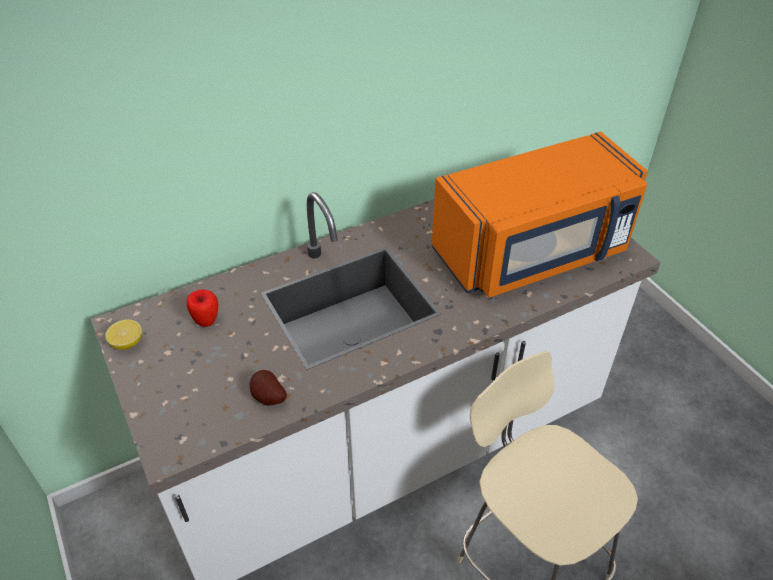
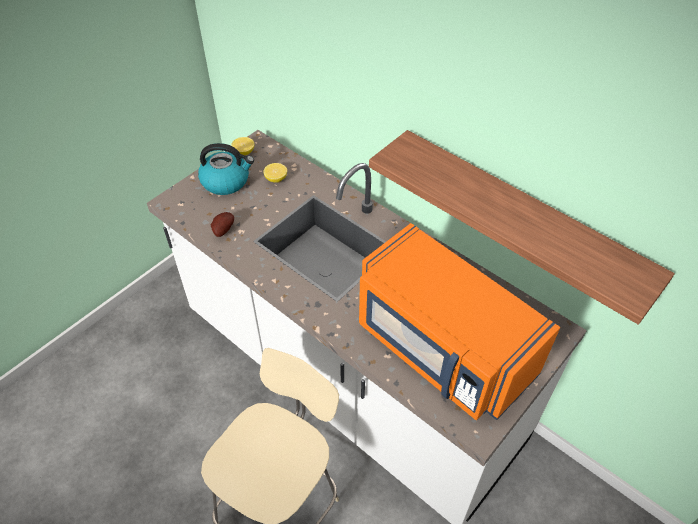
camera: 70 degrees right, 5 degrees up
apple [186,289,218,327] -> lemon [263,163,287,183]
none -> kettle [198,143,254,195]
none -> shelf [369,130,675,325]

